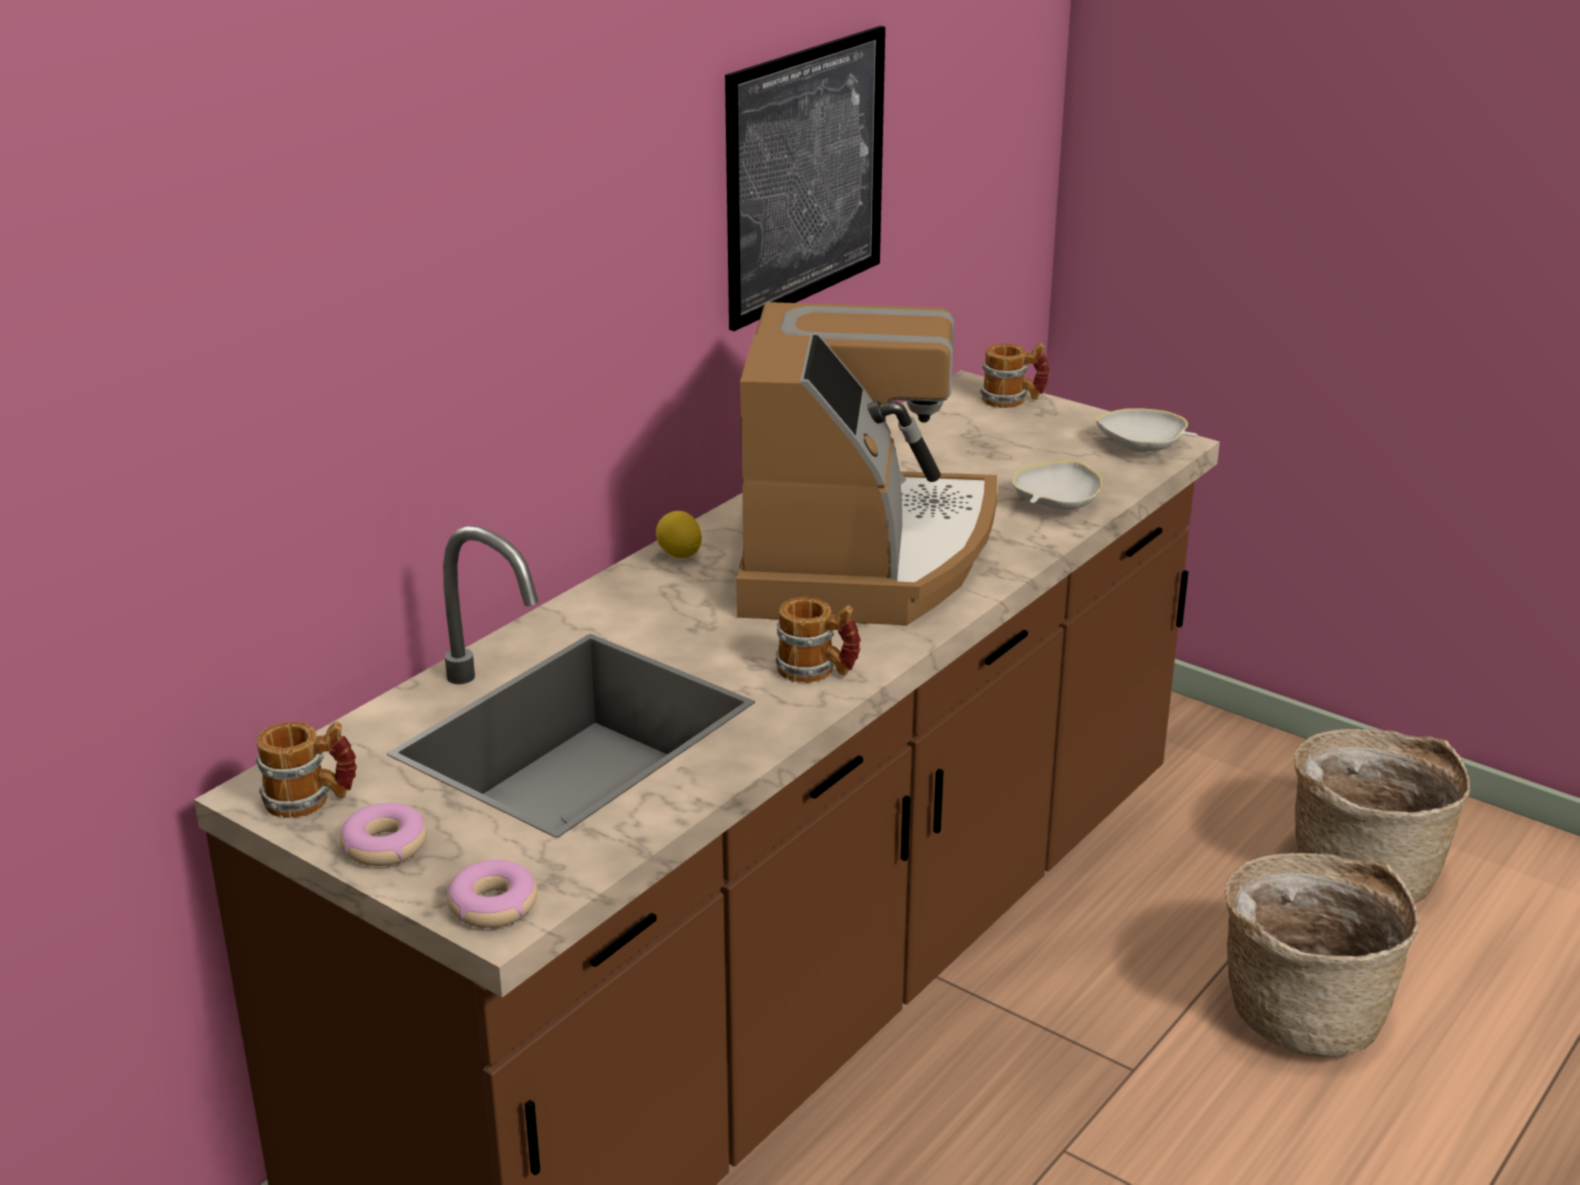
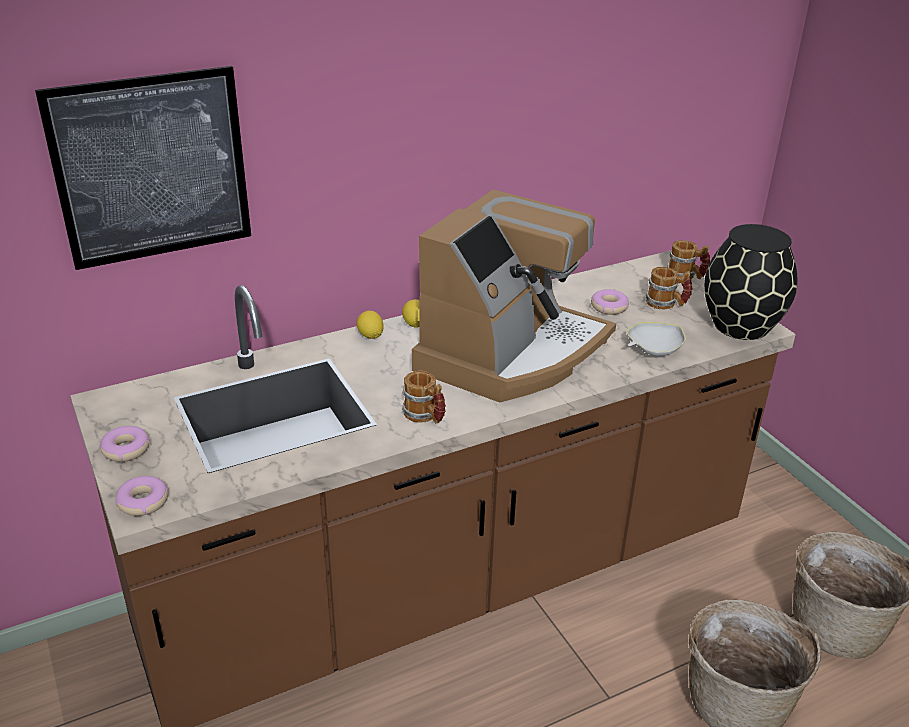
camera: 25 degrees right, 5 degrees up
mug [256,722,357,818] -> mug moved to [646,267,693,310]
picture [725,26,885,331] -> picture moved to [35,66,251,270]
white bowl [1095,408,1197,452] -> black vase [704,224,798,340]
none -> lemon [357,310,384,339]
none -> donut [591,289,629,315]

